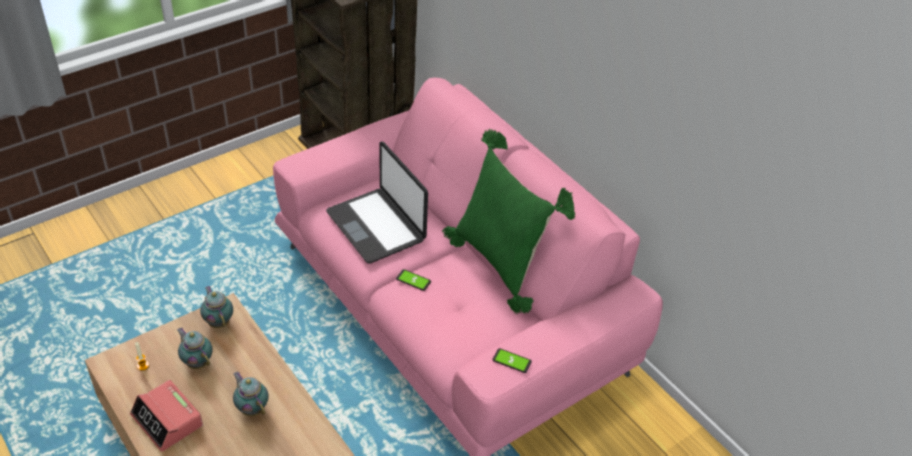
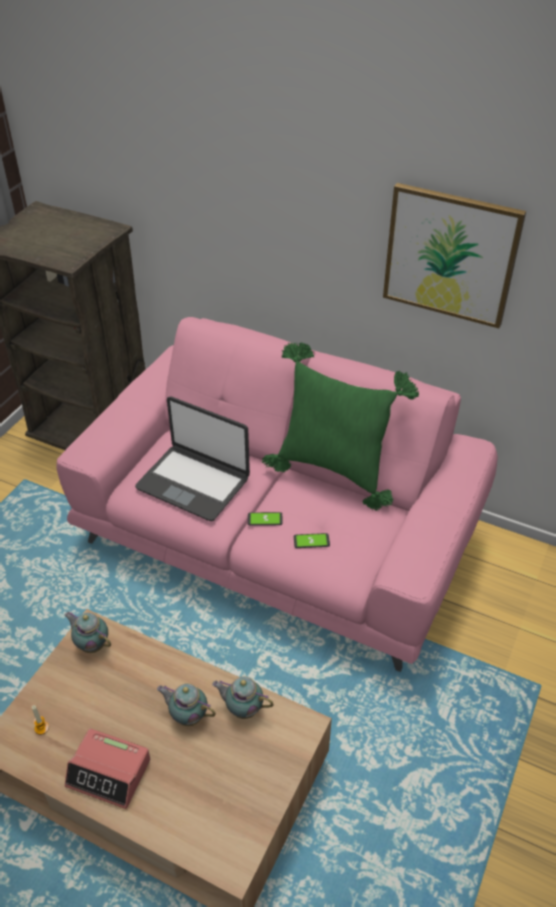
camera: 25 degrees left, 0 degrees up
teapot [177,328,213,369] -> teapot moved to [212,677,274,719]
phone [492,348,532,373] -> phone moved to [294,533,330,548]
none -> picture [383,183,526,328]

